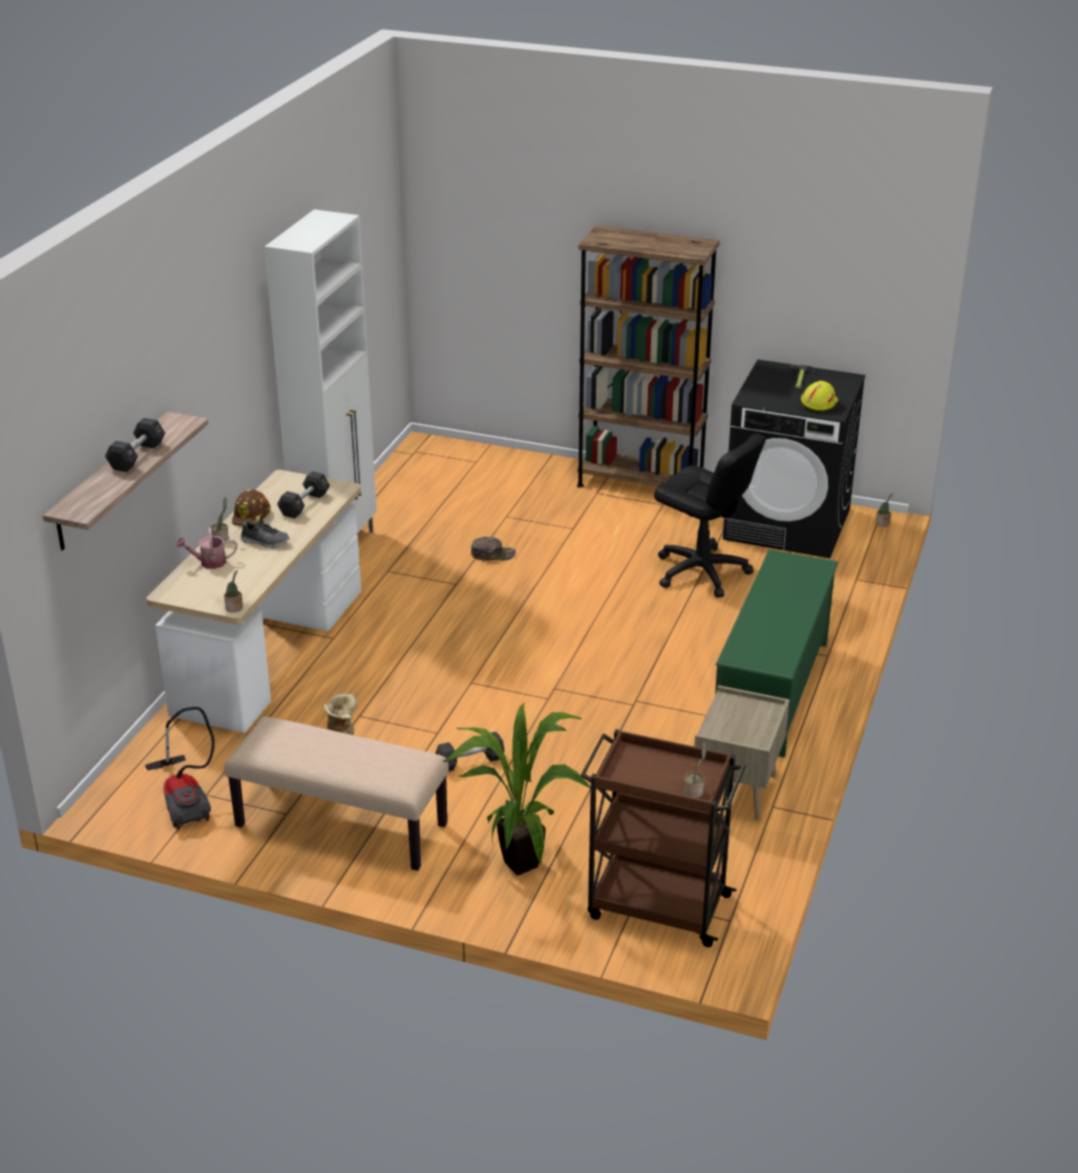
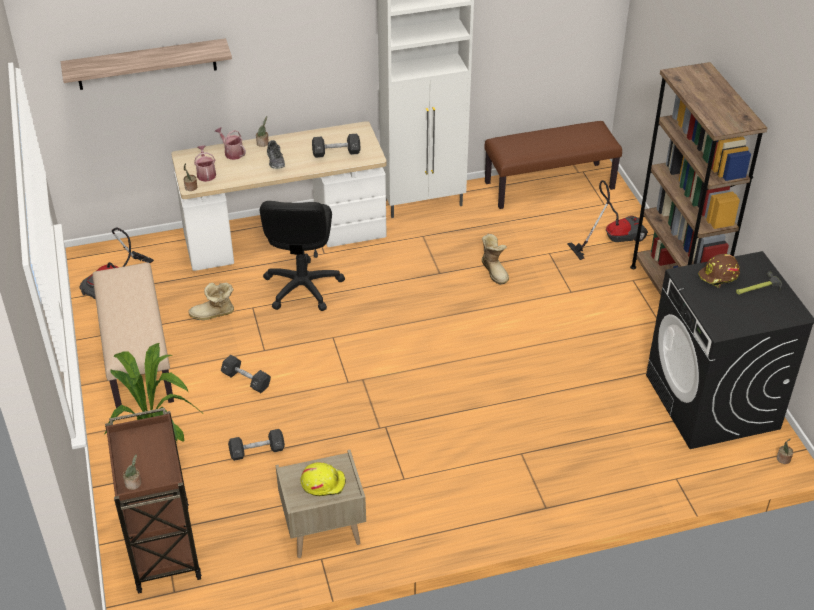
camera: 55 degrees right, 10 degrees up
black dumbbell [105,418,165,472] -> black dumbbell moved to [228,429,285,461]
brown hard hat [232,489,270,526] -> brown hard hat moved to [698,254,740,288]
green cap [471,537,516,561] -> boot [482,234,509,285]
black office chair [654,433,766,598] -> black office chair moved to [260,201,345,311]
green shoe rack [715,549,838,758] -> none
yellow hard hat [801,381,838,412] -> yellow hard hat moved to [300,462,346,496]
none -> watering can [194,145,216,182]
none -> brown bench [484,121,622,209]
none -> vacuum cleaner [567,180,648,260]

